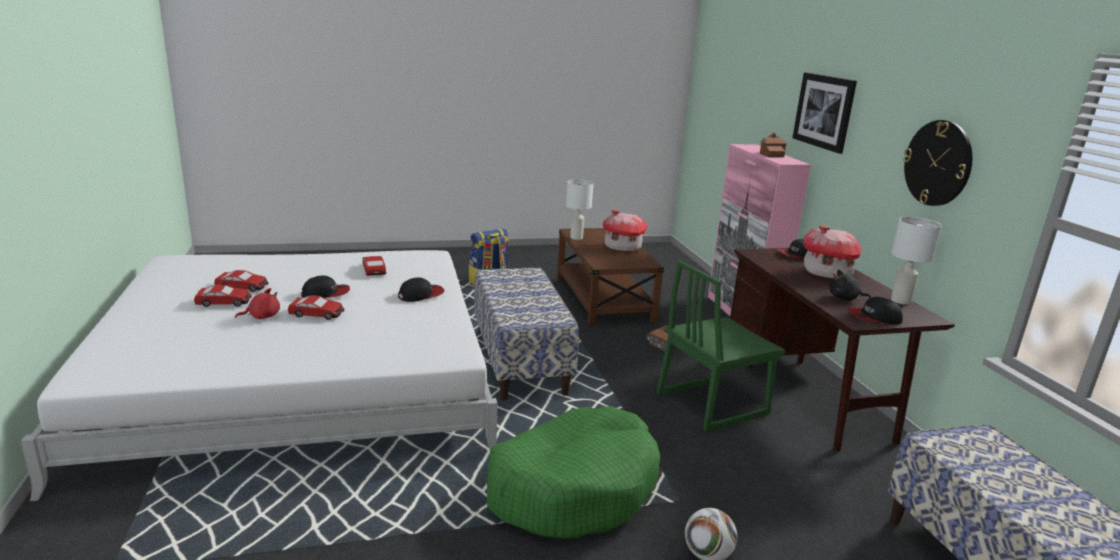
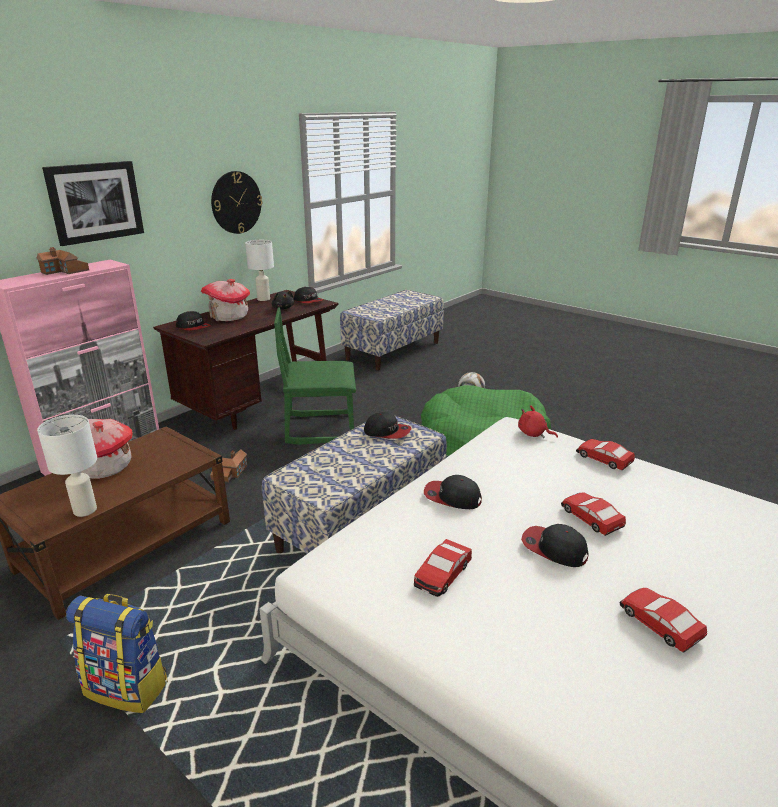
camera: 125 degrees left, 5 degrees up
toy car [194,285,252,307] -> toy car moved to [576,439,635,470]
red plush toy [235,288,280,319] -> red plush toy moved to [518,405,558,438]
green chair [657,261,785,431] -> green chair turned 150 degrees clockwise [274,307,356,445]
none -> cap [364,412,412,439]

